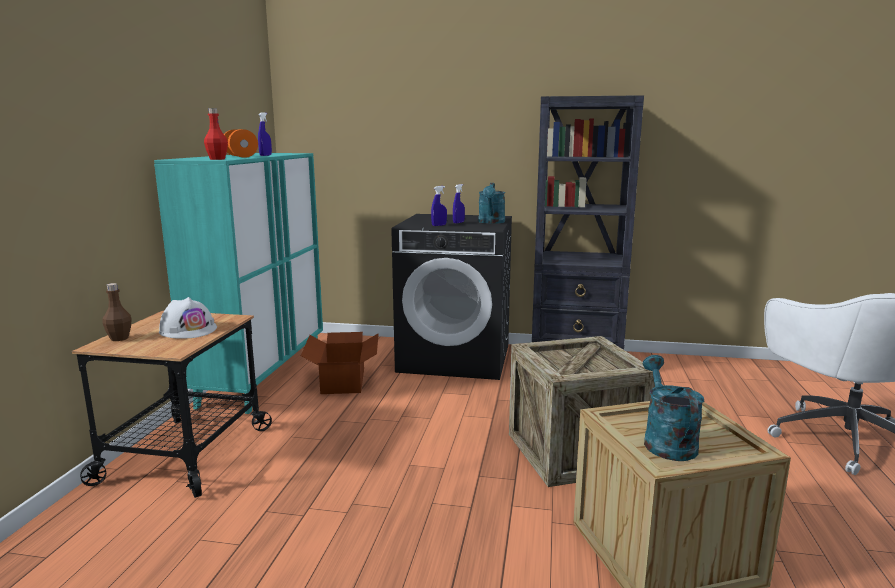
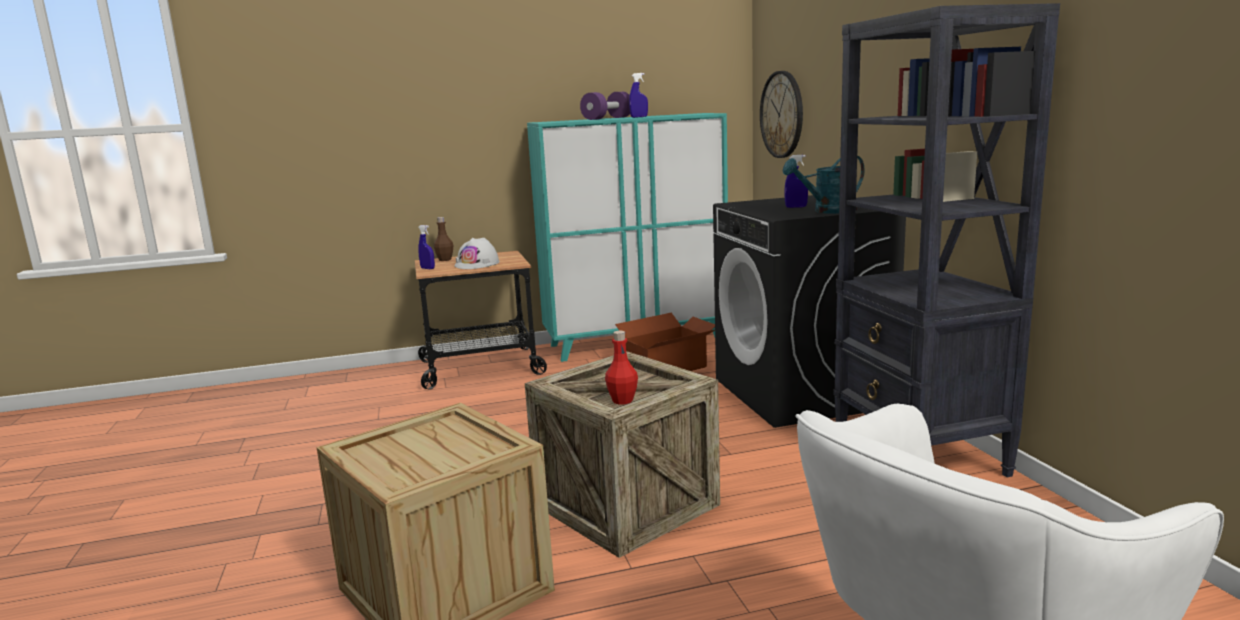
camera: 65 degrees right, 0 degrees up
red bottle [204,108,228,160] -> red bottle moved to [605,331,638,405]
orange dumbbell [224,129,258,158] -> purple dumbbell [580,92,630,120]
blue spray bottle [431,186,447,226] -> blue spray bottle moved to [418,225,435,269]
turquoise watering can [643,355,704,461] -> none
none -> wall clock [760,71,803,158]

